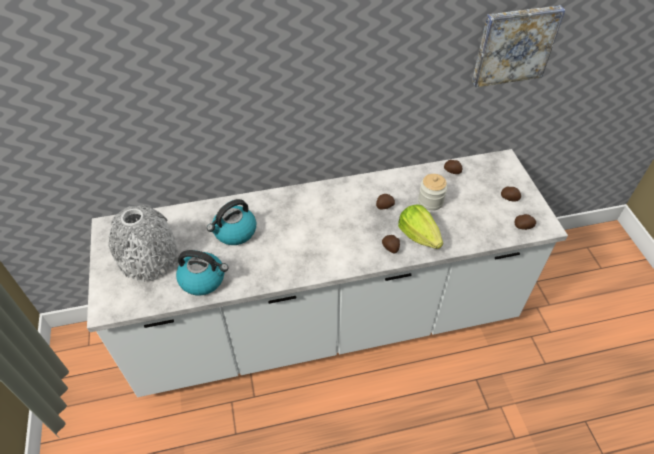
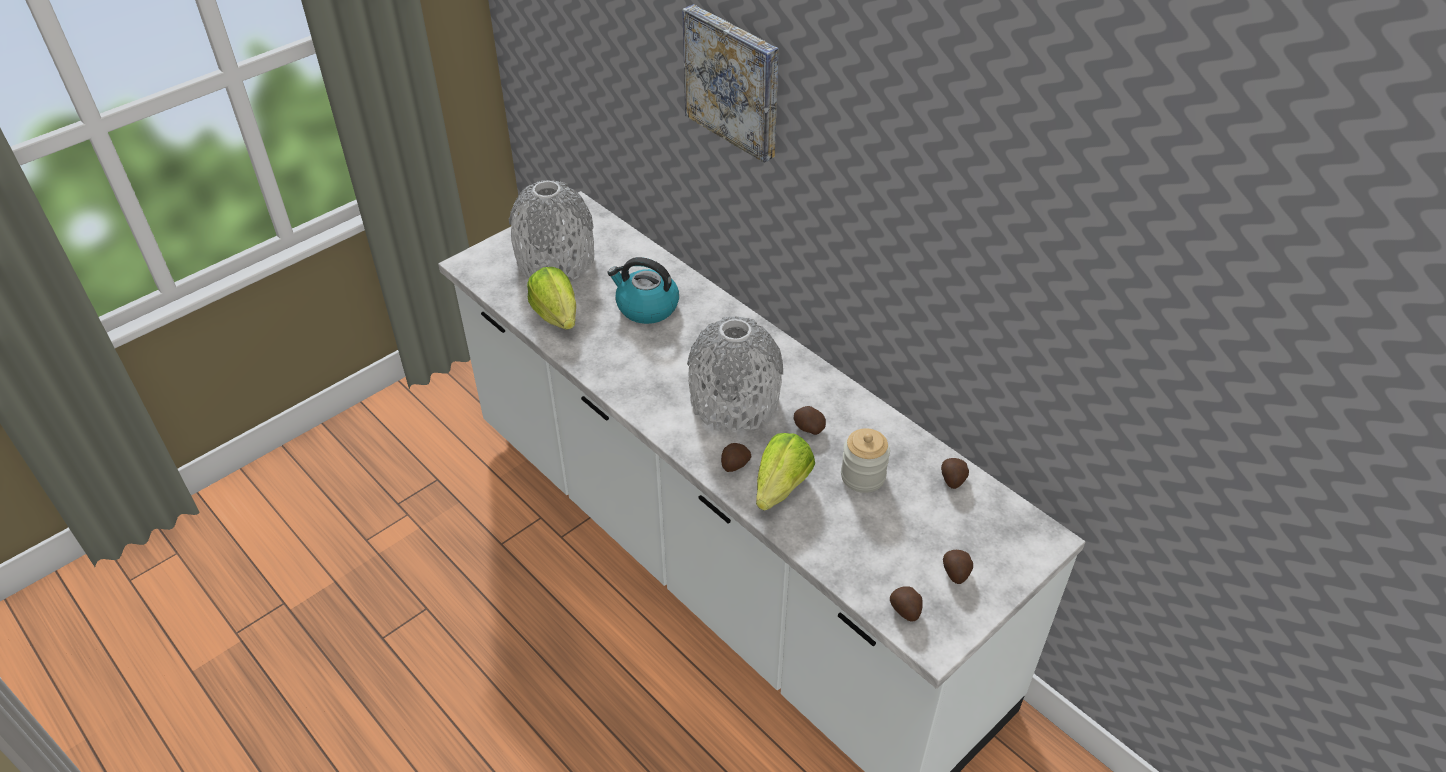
camera: 60 degrees right, 5 degrees down
kettle [176,250,228,296] -> lettuce [527,267,576,329]
picture [472,5,565,87] -> picture moved to [682,4,779,163]
none -> grey vase [687,317,783,432]

